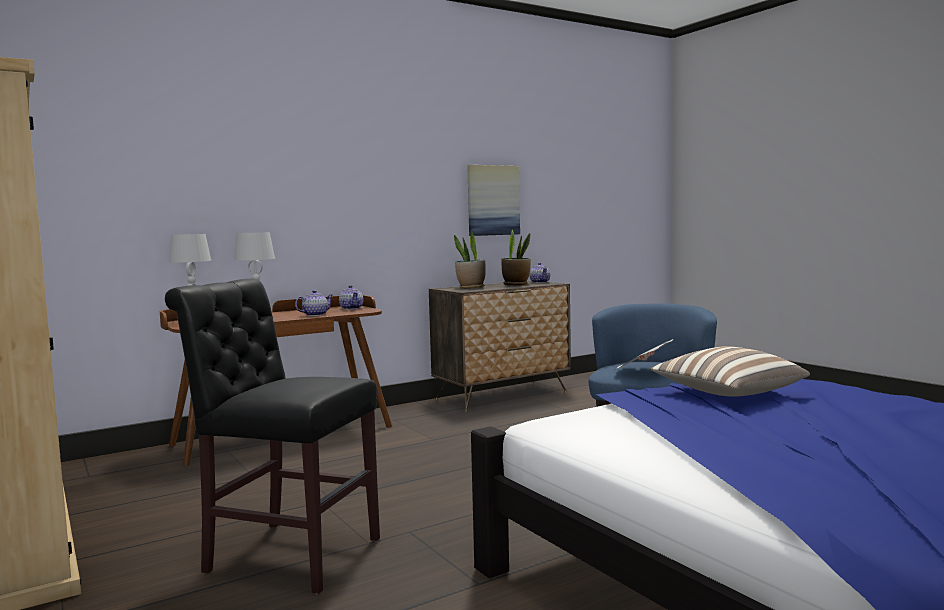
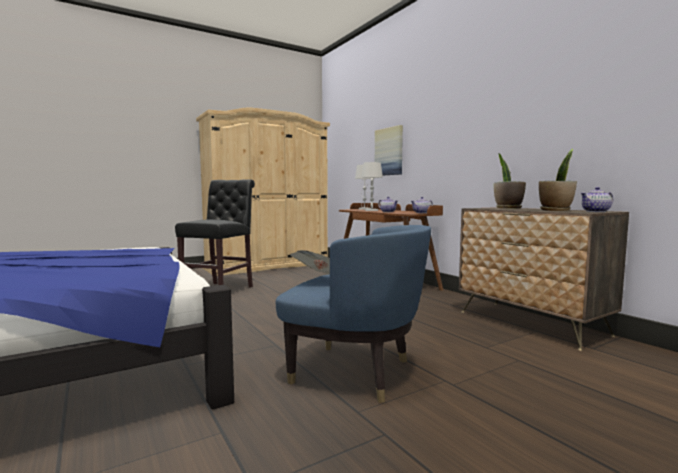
camera: 90 degrees right, 0 degrees up
picture [467,165,520,236] -> picture moved to [375,125,403,176]
pillow [651,346,810,397] -> none

